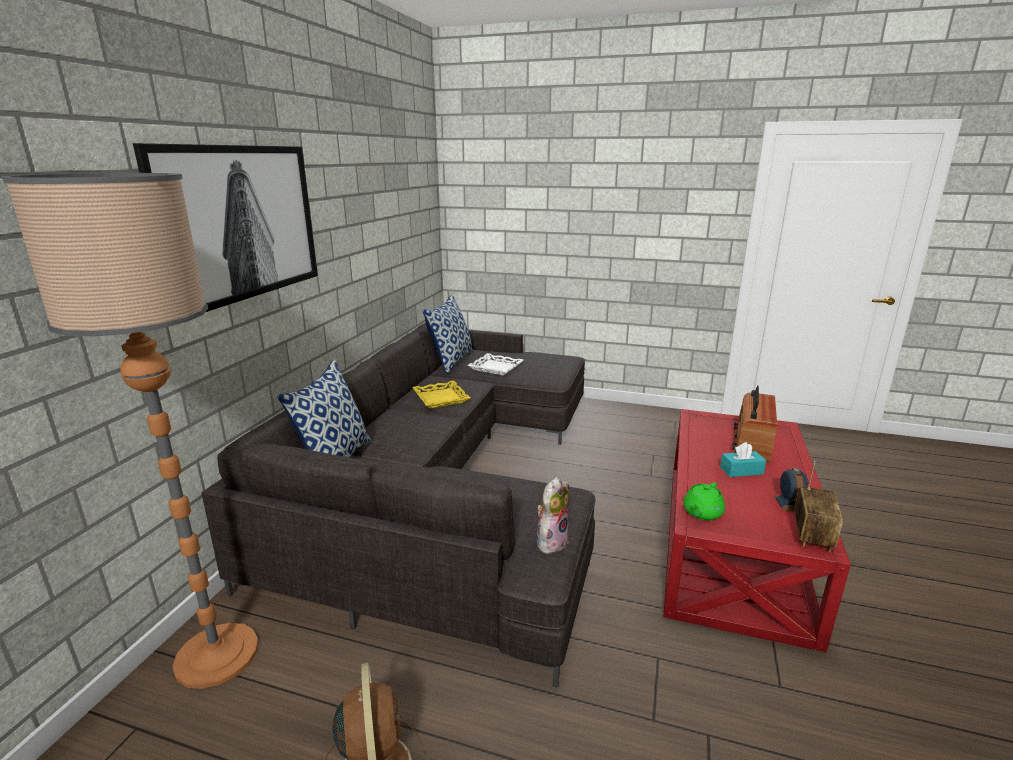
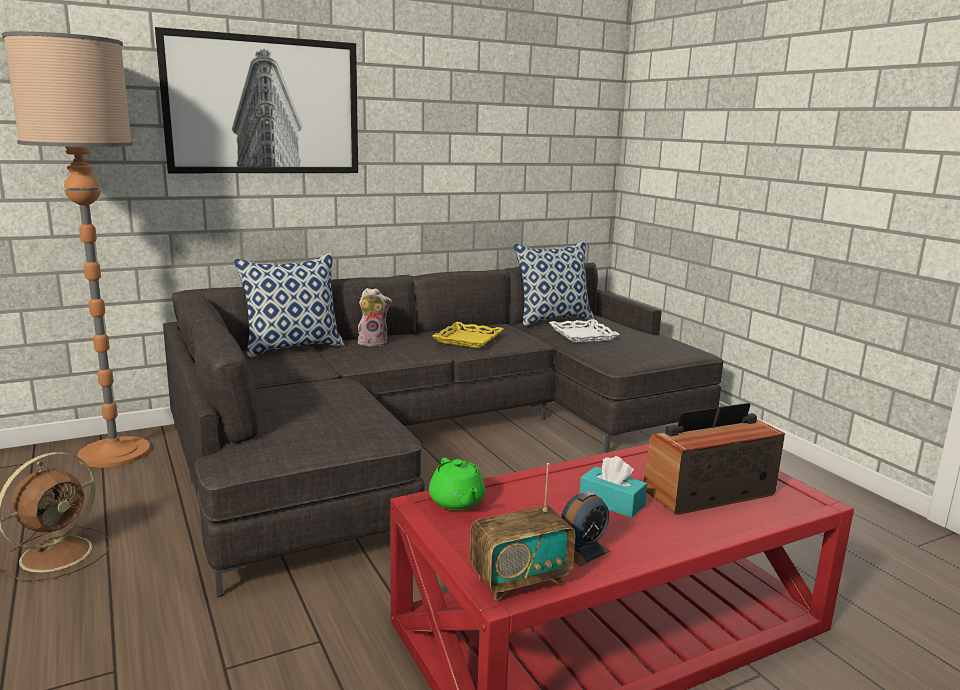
camera: 45 degrees right, 5 degrees down
plush toy [537,477,569,554] -> plush toy moved to [358,288,392,347]
green teapot [683,482,725,520] -> green teapot turned 105 degrees counterclockwise [429,458,485,510]

